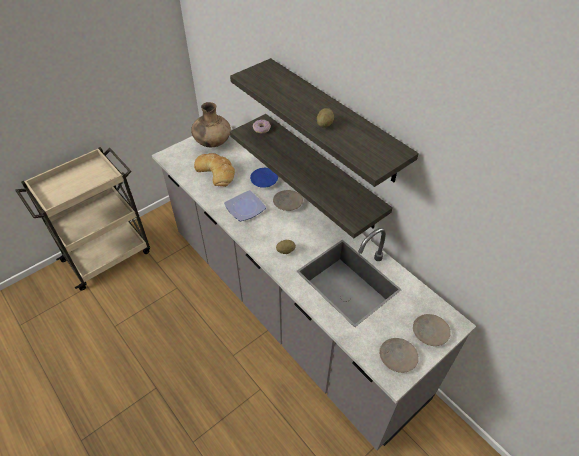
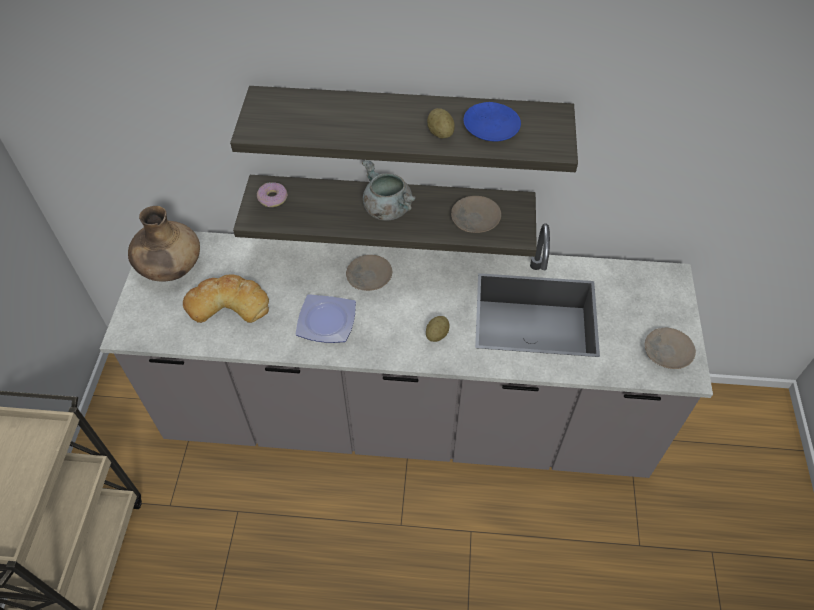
camera: 45 degrees left, 5 degrees up
blue plate [250,168,278,188] -> blue plate moved to [464,102,521,141]
beige plate [413,314,451,346] -> beige plate moved to [451,196,501,233]
none -> grey cooking pot [362,160,416,221]

